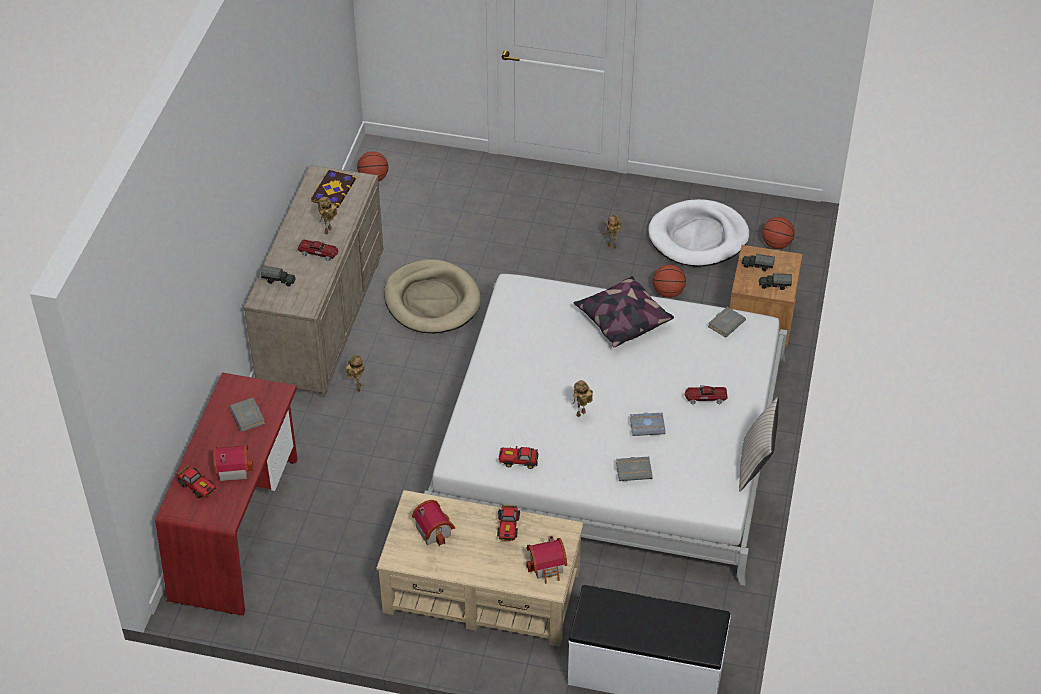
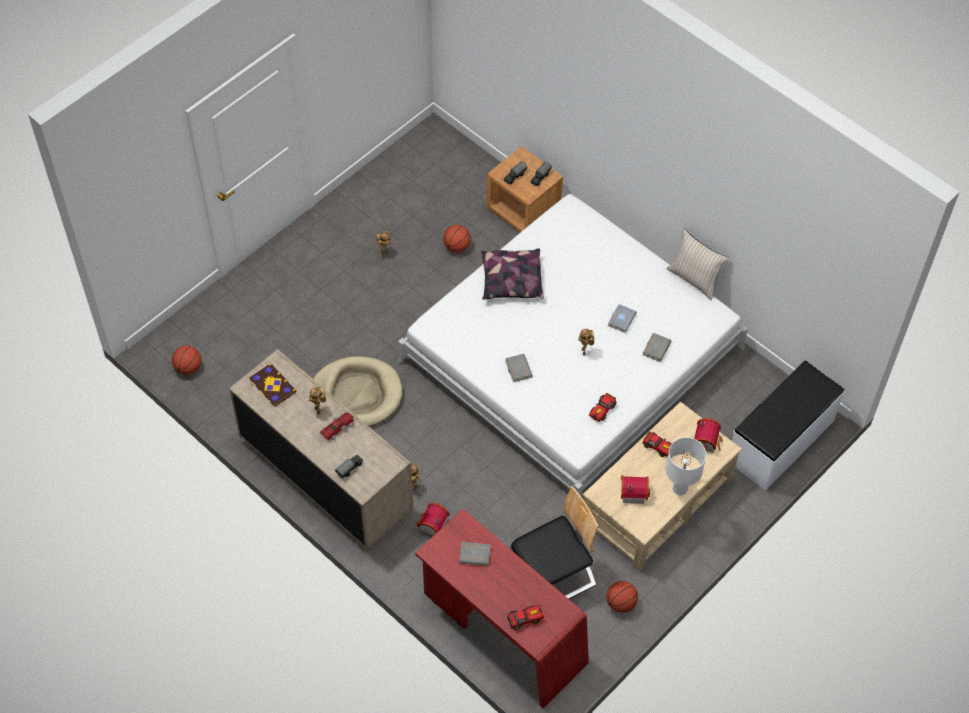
camera: 60 degrees left, 10 degrees up
toy house [213,444,253,481] -> toy house moved to [416,503,450,536]
white dog bed [649,199,749,267] -> none
toy car [684,385,728,406] -> none
grey book [708,307,746,338] -> grey book moved to [505,354,533,382]
basketball [762,217,795,249] -> basketball moved to [606,581,638,613]
none -> chair [510,486,598,599]
none -> white table lamp [666,437,706,495]

